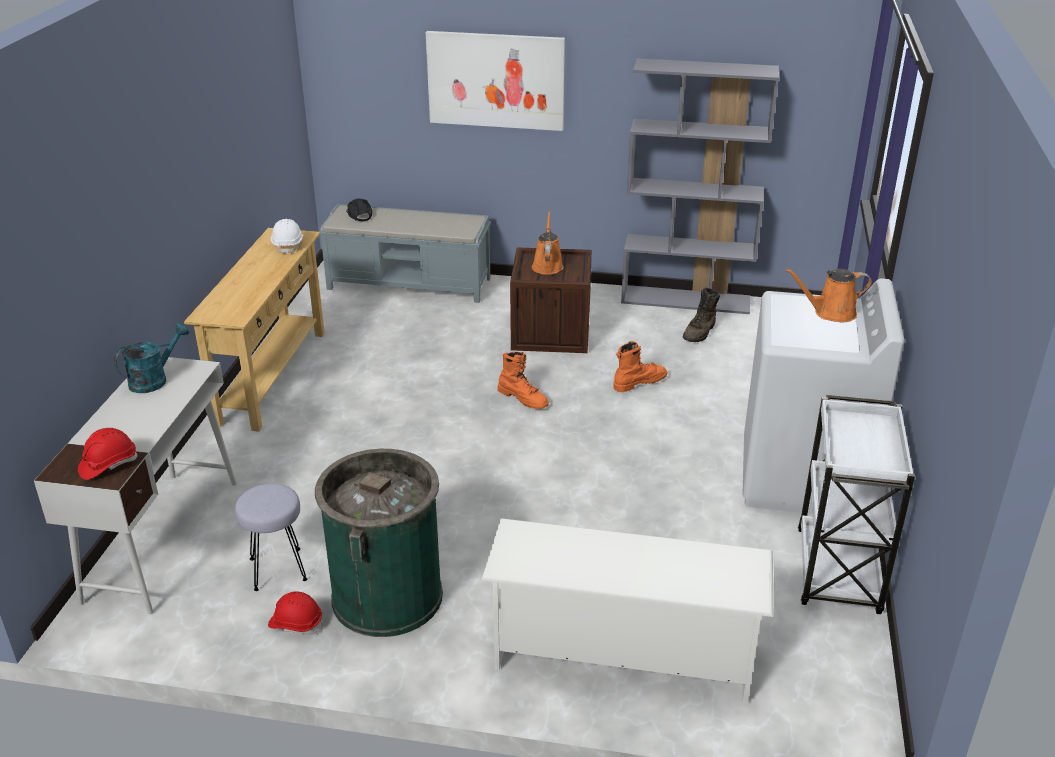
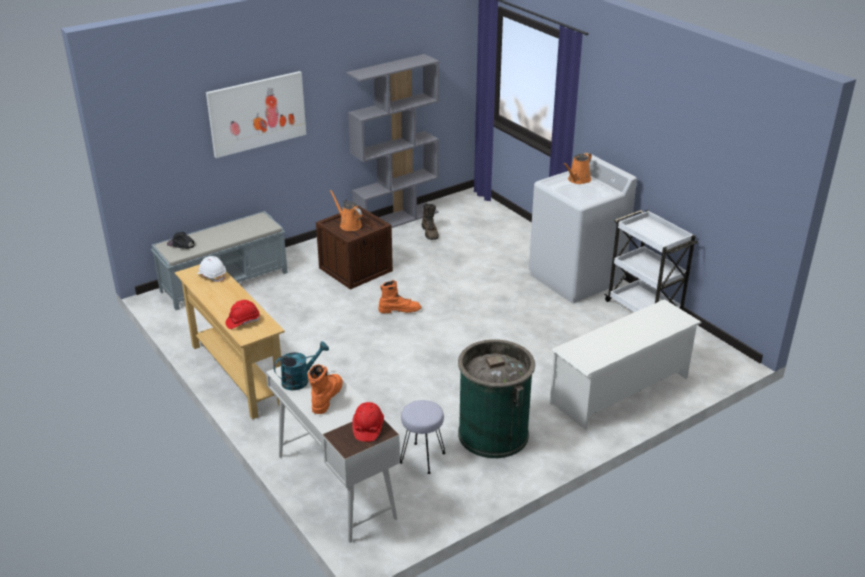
camera: 45 degrees left, 0 degrees up
turquoise watering can [114,323,189,393] -> turquoise watering can turned 60 degrees clockwise [273,341,329,390]
red hard hat [268,591,323,635] -> red hard hat moved to [225,300,260,329]
orange boot [613,341,668,392] -> orange boot moved to [308,364,343,414]

